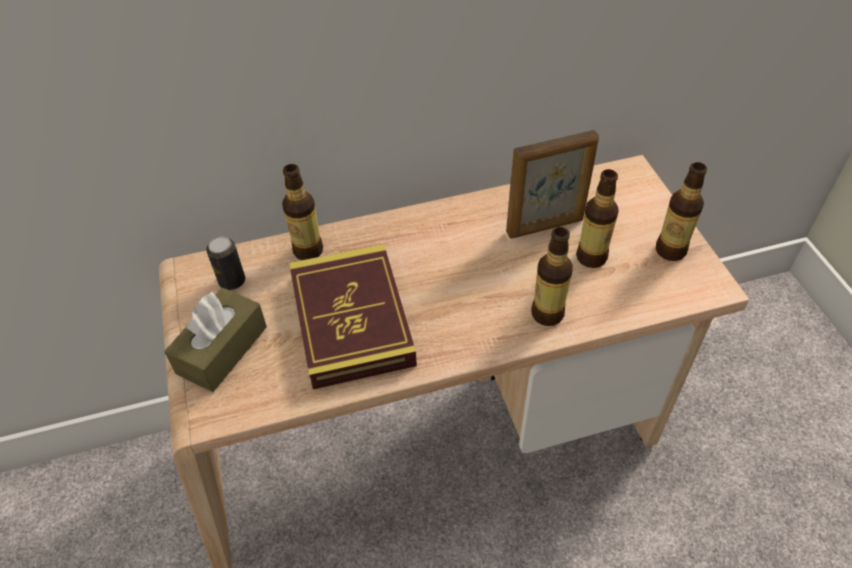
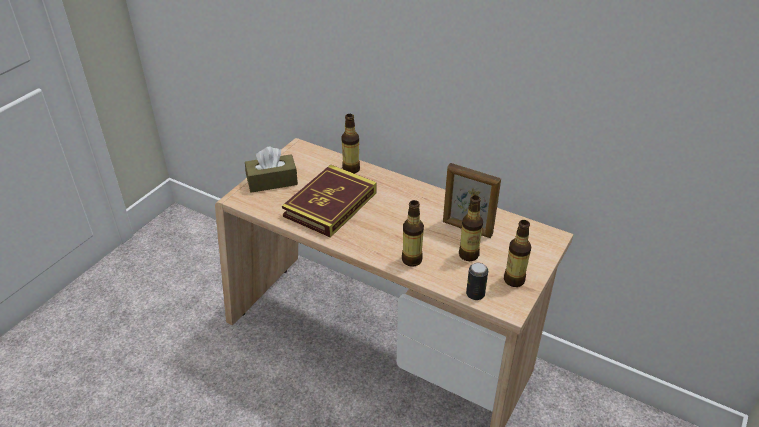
camera: 45 degrees right, 10 degrees down
can [206,237,245,290] -> can moved to [466,262,488,300]

